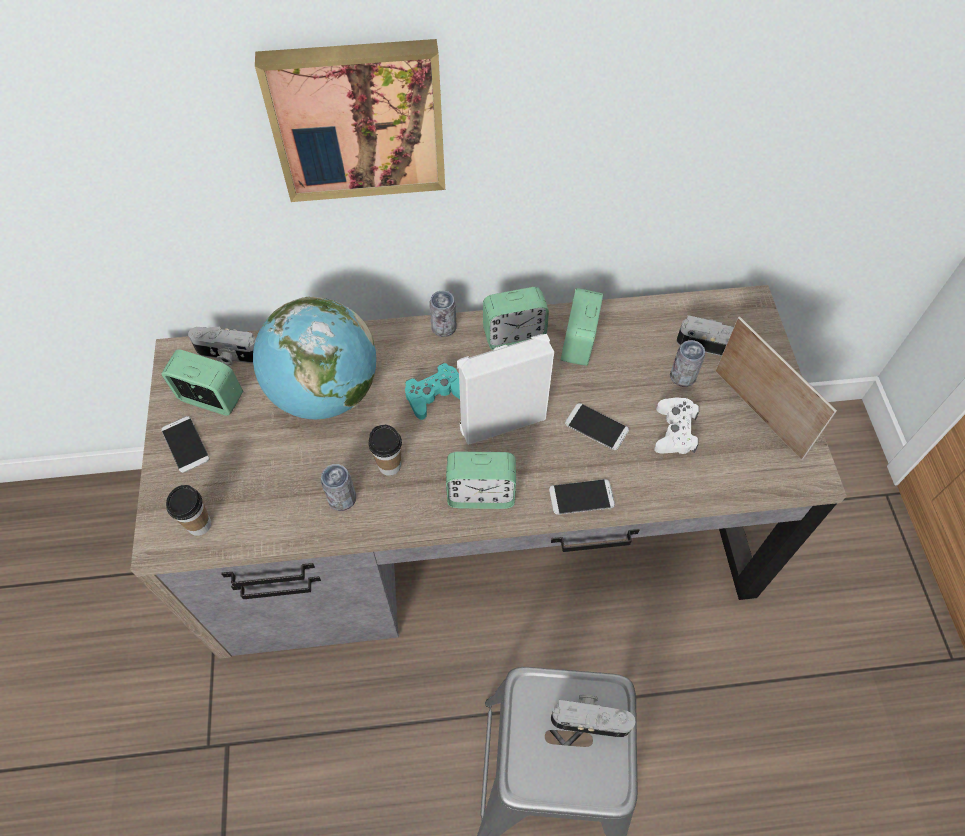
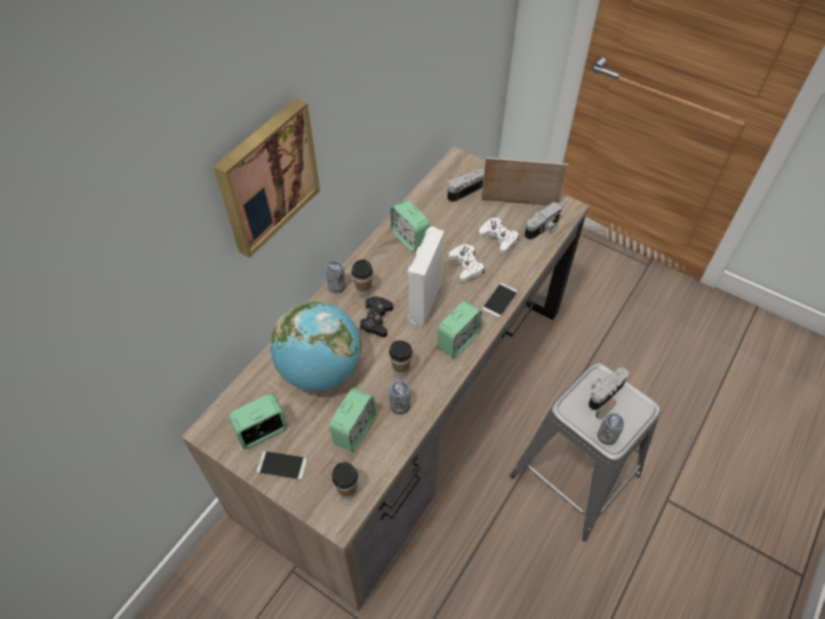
camera: 50 degrees left, 5 degrees down
camera [188,326,256,367] -> camera moved to [524,202,563,240]
turquoise game controller [405,363,460,420] -> black game controller [360,296,393,337]
alarm clock [483,287,549,350] -> alarm clock moved to [329,388,376,452]
phone [565,403,629,450] -> white game controller [449,244,485,282]
can [670,340,705,387] -> can moved to [597,413,624,445]
none -> cup [351,260,373,296]

